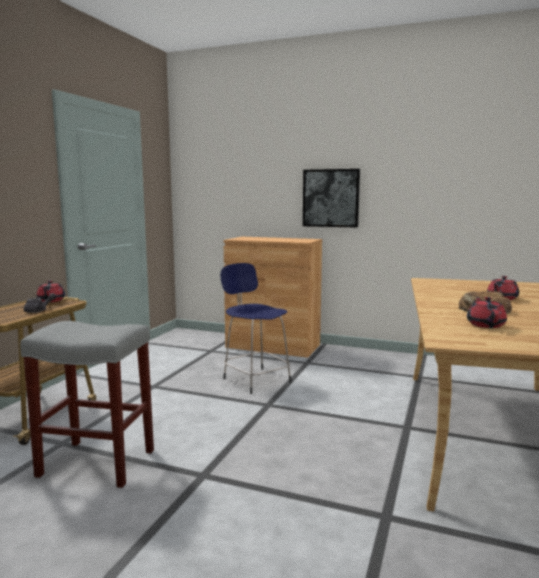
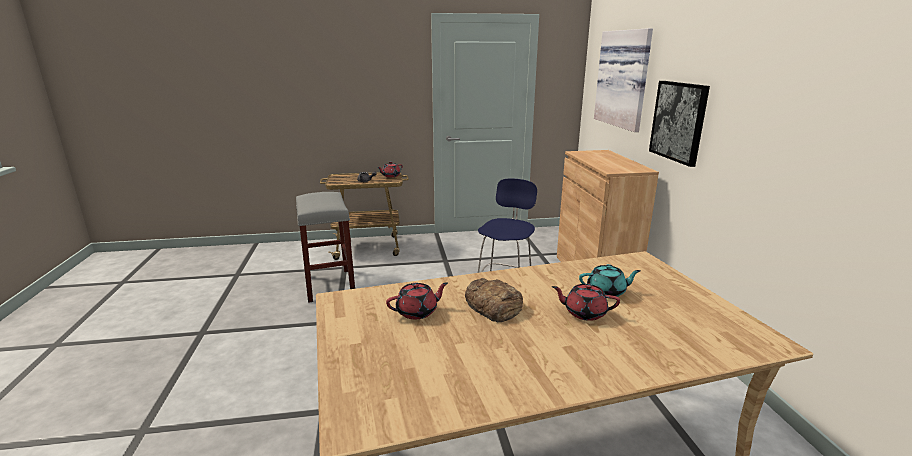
camera: 60 degrees right, 10 degrees up
none -> turquoise teapot [579,264,641,297]
none -> picture [594,28,653,132]

